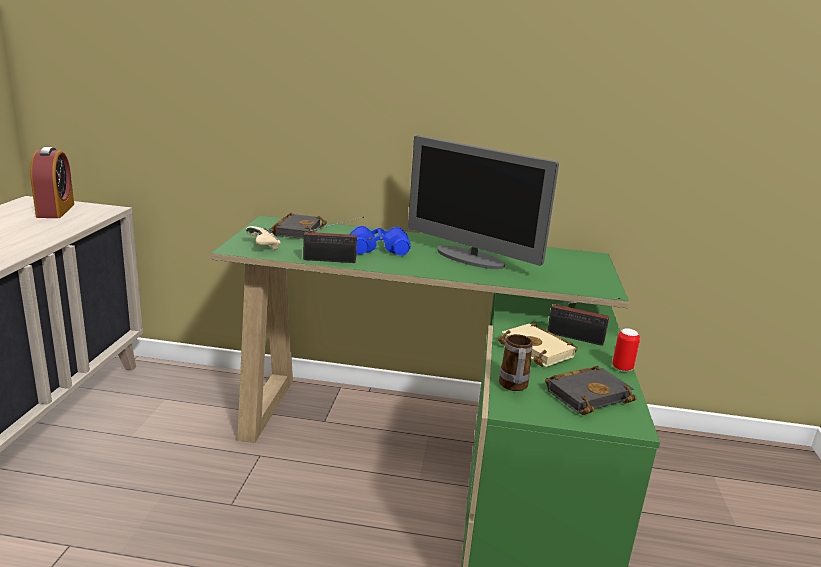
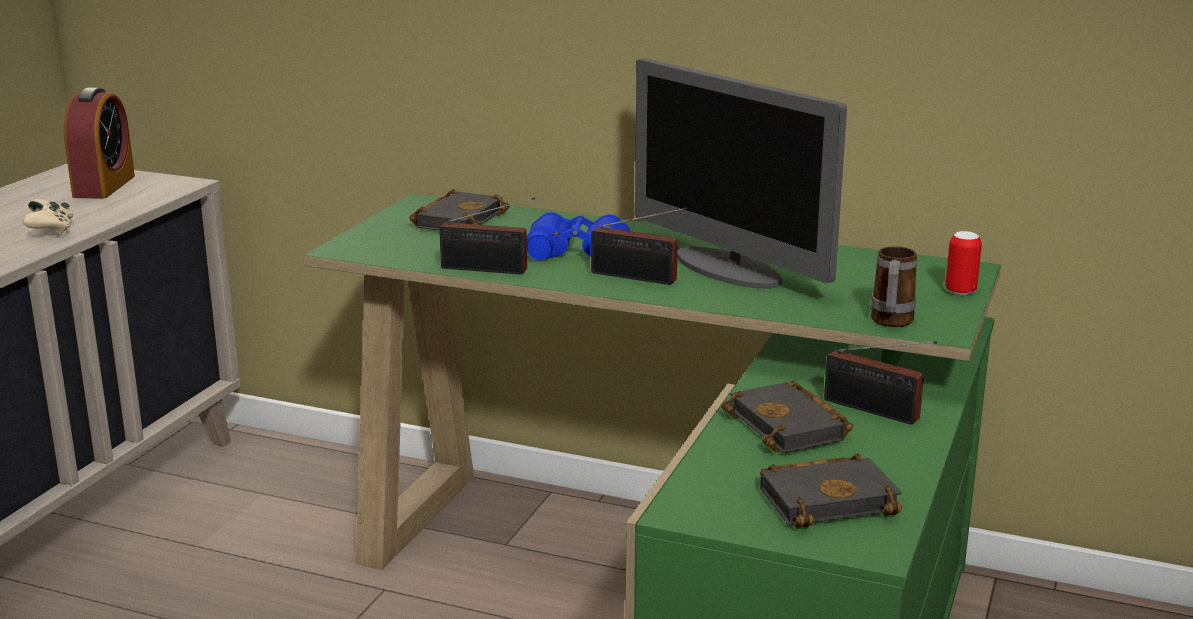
camera: 15 degrees right, 0 degrees up
beige game controller [246,226,280,250] -> beige game controller moved to [22,199,73,236]
beige book [498,323,578,367] -> black book [721,381,853,453]
mug [499,334,533,391] -> mug moved to [871,246,917,327]
can [612,328,640,372] -> can moved to [945,231,982,295]
none -> radio [591,207,687,285]

